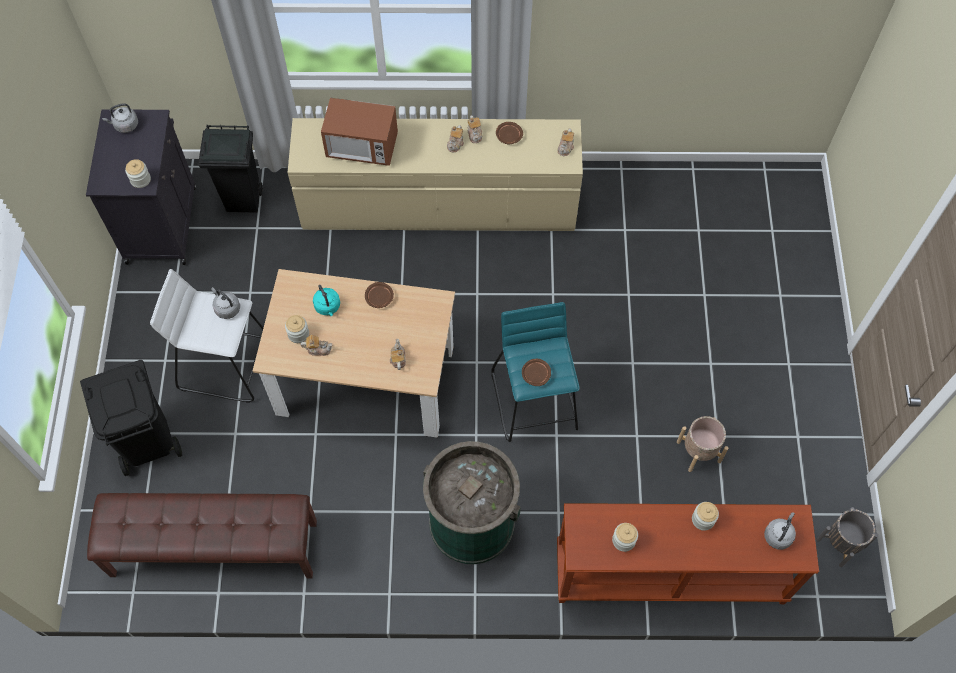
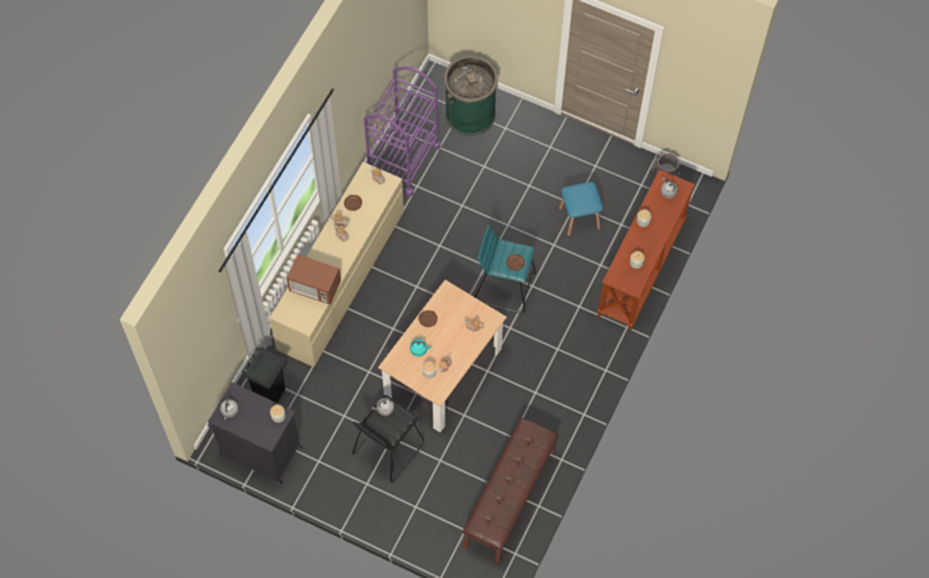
camera: 65 degrees left, 0 degrees up
black trash can [80,360,182,476] -> none
white stool [150,269,264,402] -> black stool [352,395,424,482]
microwave [321,98,398,166] -> microwave turned 75 degrees clockwise [287,254,341,305]
green trash can [423,441,521,564] -> green trash can moved to [444,56,498,136]
beige planter [677,416,728,472] -> blue stool [559,182,603,236]
none -> purple cart [364,66,441,197]

